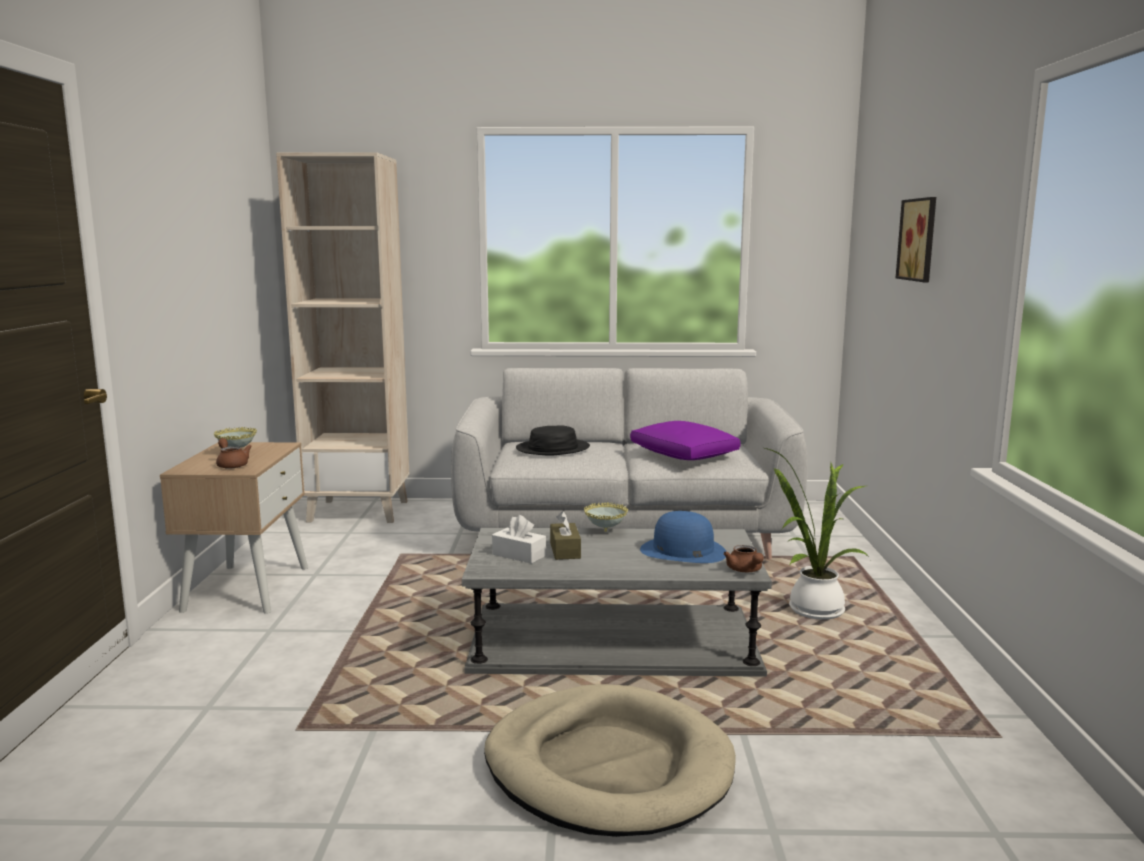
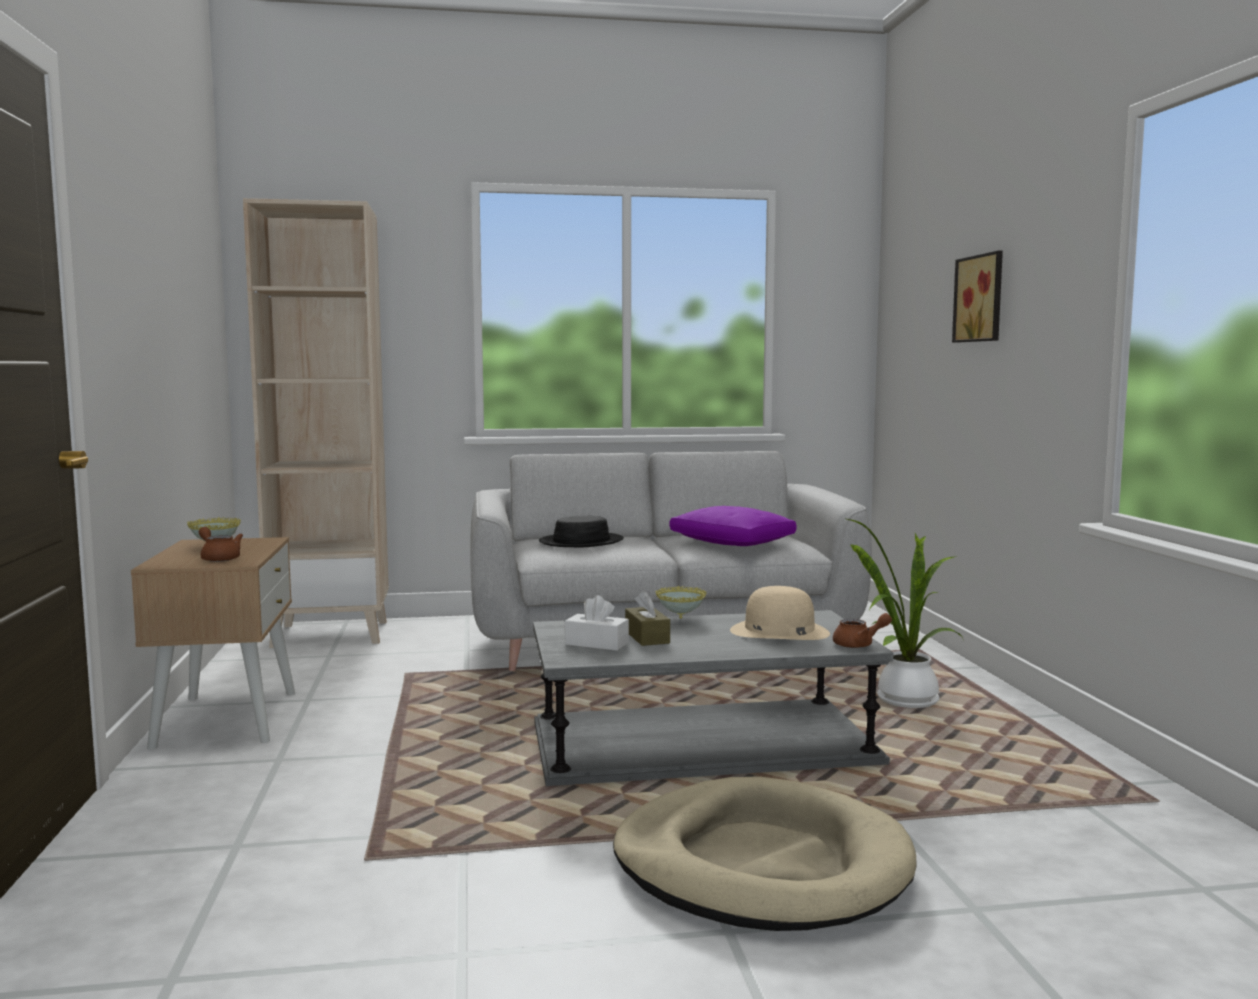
camera: 10 degrees left, 5 degrees down
blue hat [640,511,727,563] -> beige hat [730,586,830,640]
brown teapot [723,545,764,572] -> brown teapot turned 75 degrees counterclockwise [833,613,892,648]

